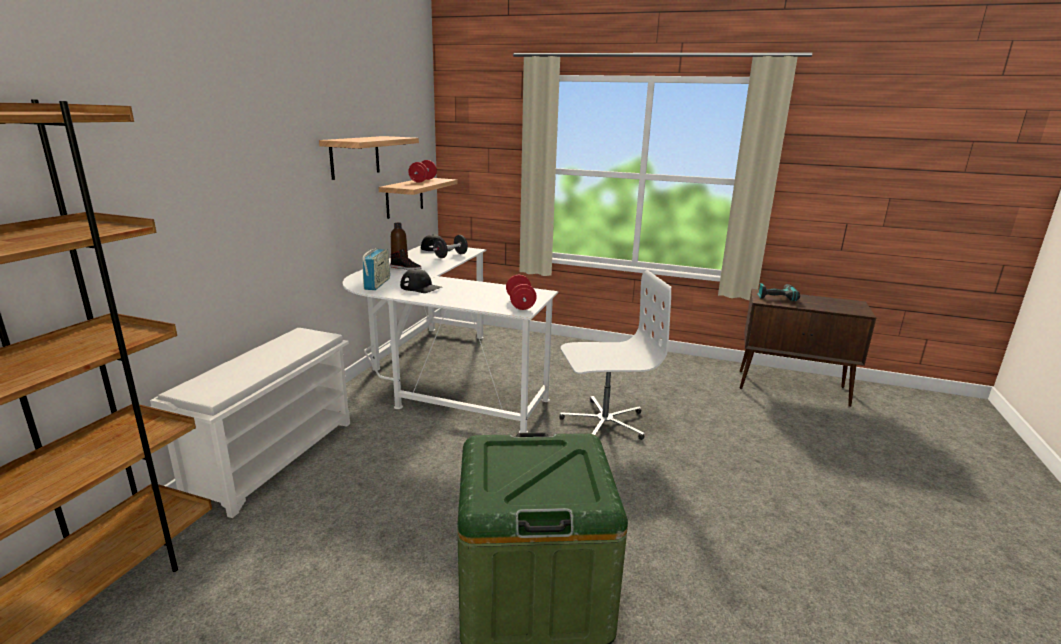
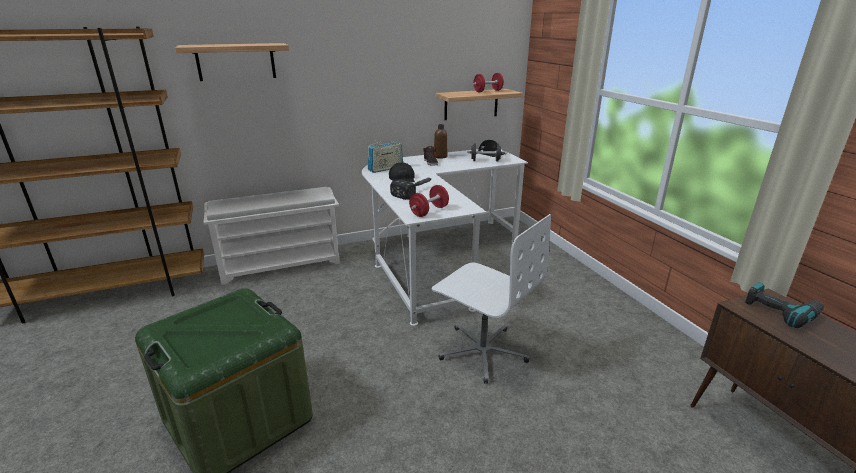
camera: 50 degrees right, 5 degrees up
shelf [319,136,419,180] -> shelf moved to [175,43,289,81]
none -> hammer [390,178,432,200]

